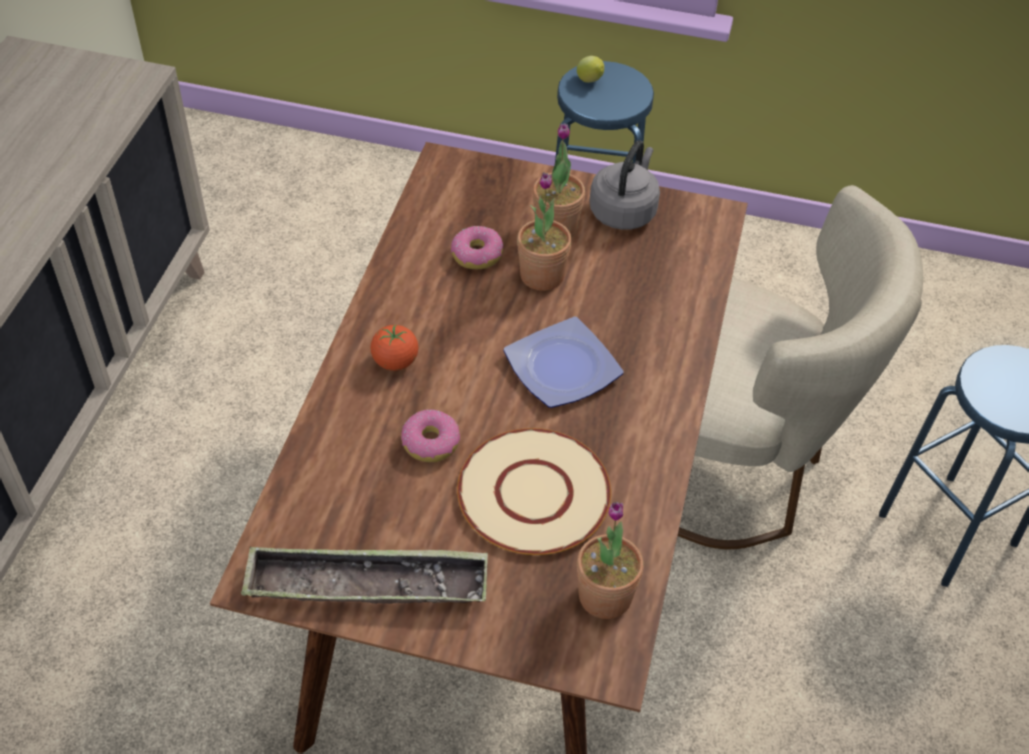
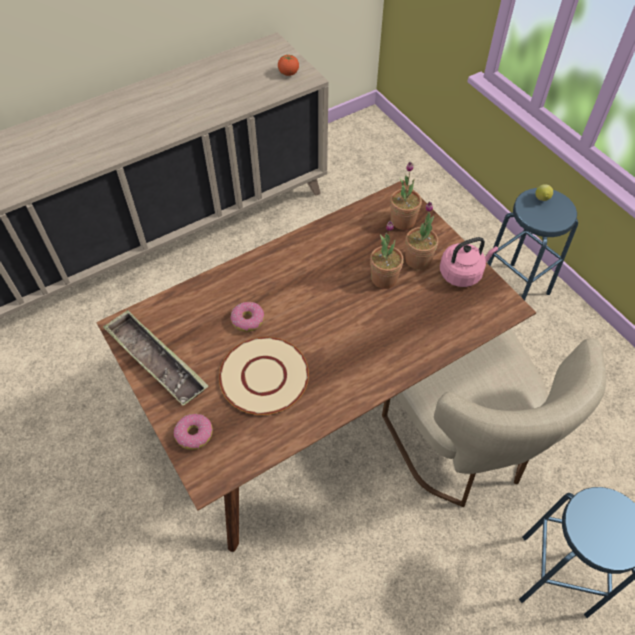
camera: 45 degrees right, 5 degrees up
tomato [371,325,418,371] -> tomato moved to [278,55,299,76]
donut [451,226,503,269] -> donut moved to [174,414,213,450]
plate [503,316,624,408] -> none
potted plant [577,502,644,619] -> potted plant moved to [390,162,422,230]
grey kettle [589,140,660,230] -> pink kettle [440,237,498,287]

